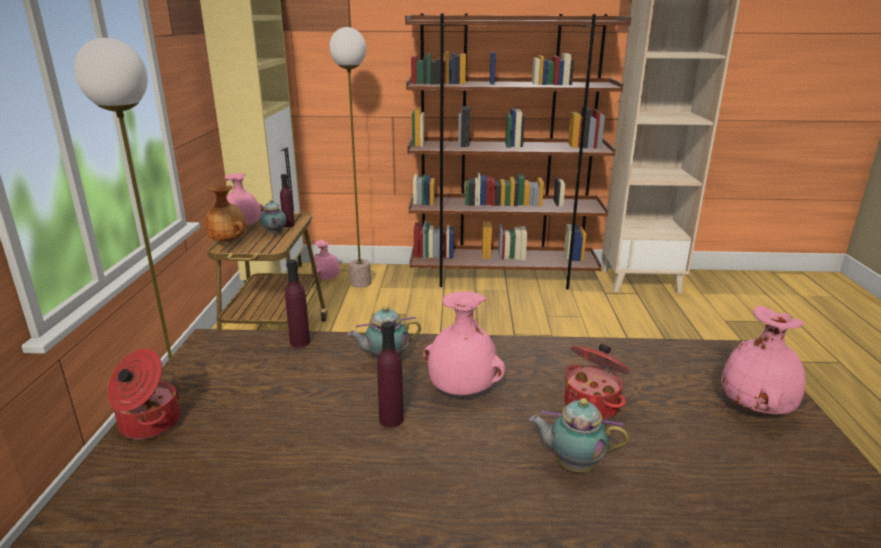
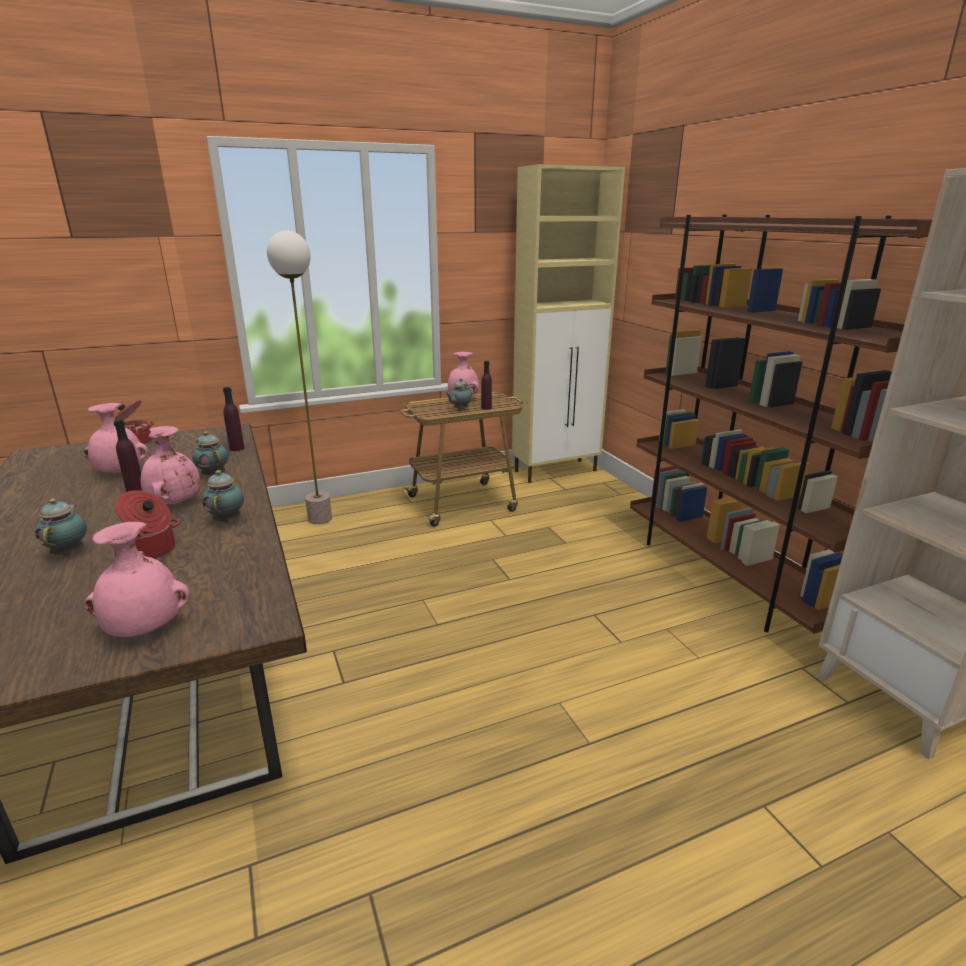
camera: 65 degrees right, 0 degrees up
brown vase [205,186,246,242] -> none
pink vase [311,240,340,280] -> pink vase moved to [84,403,149,473]
floor lamp [329,27,371,288] -> none
none -> teapot [202,470,244,523]

